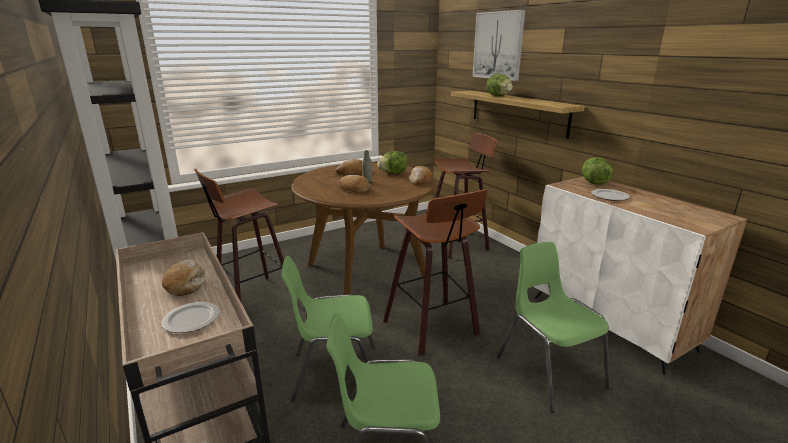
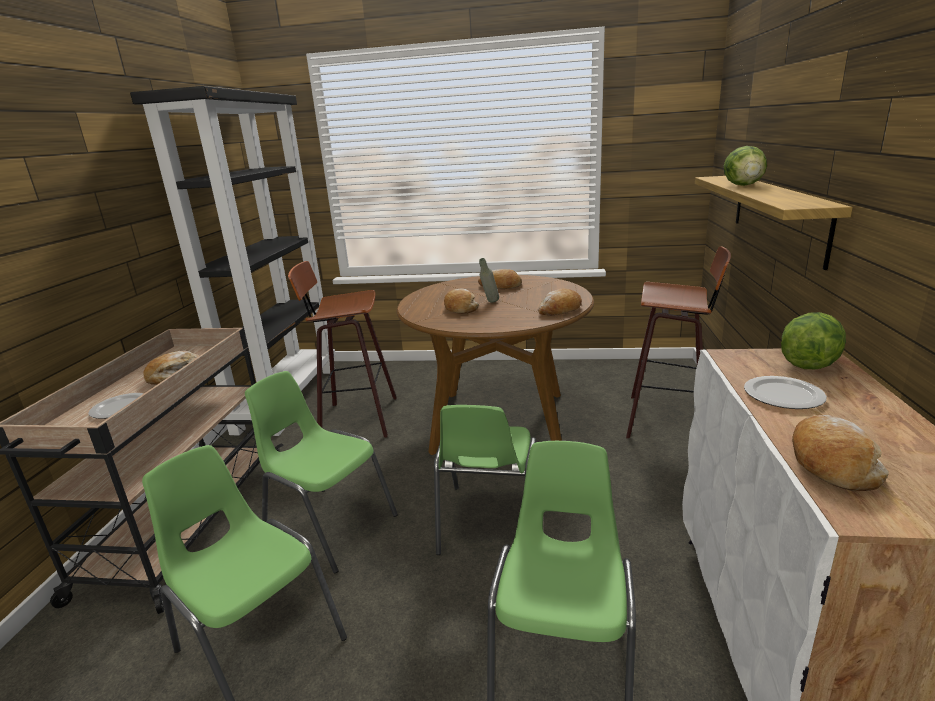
camera: 40 degrees right, 0 degrees up
lettuce [377,151,408,174] -> none
stool [383,189,488,356] -> green chair [434,405,536,555]
picture [473,10,525,81] -> none
none -> bread [792,415,889,491]

